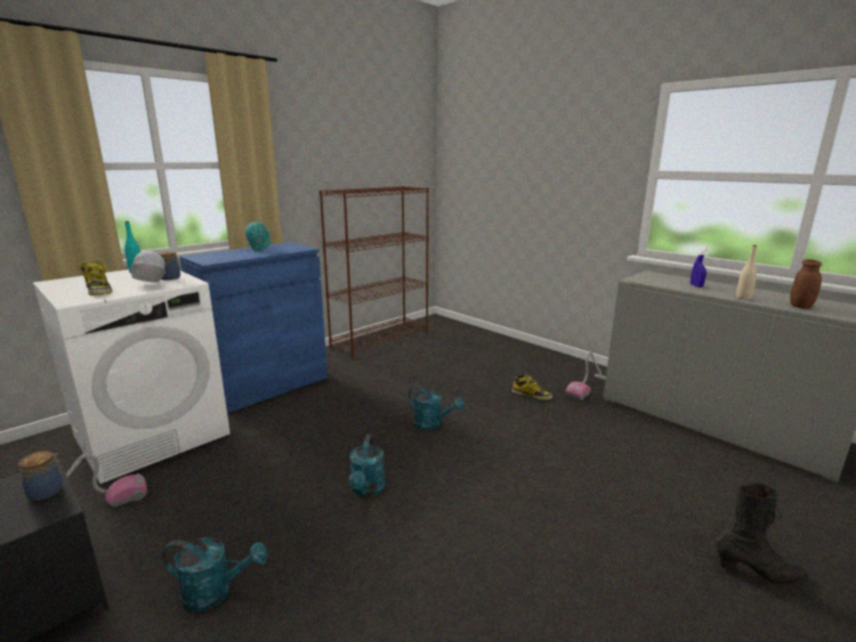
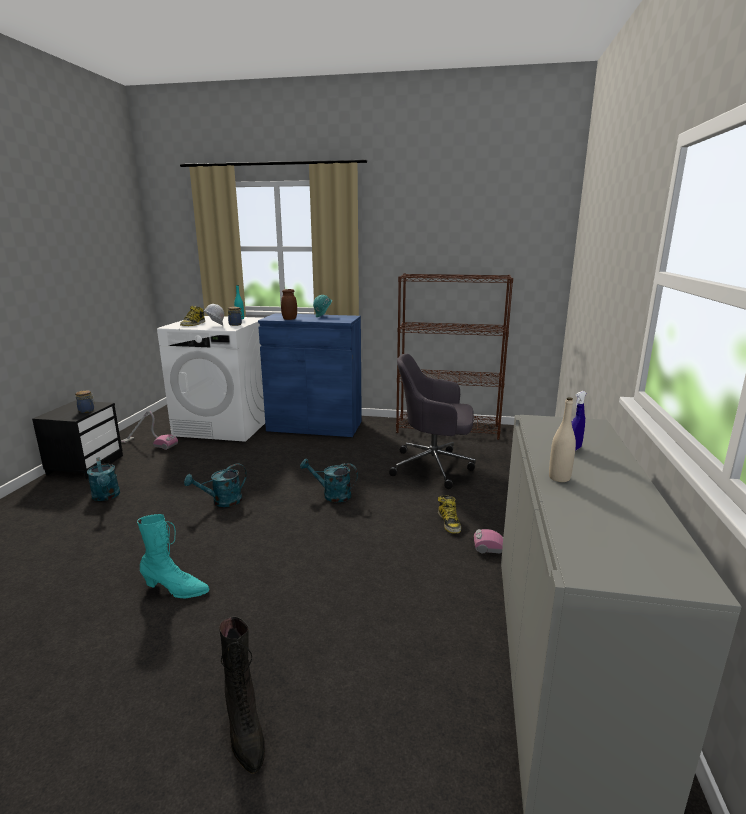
camera: 55 degrees right, 0 degrees up
turquoise watering can [408,385,465,431] -> turquoise watering can turned 105 degrees clockwise [300,459,358,502]
brown jar [790,259,822,309] -> brown jar moved to [281,289,297,320]
none -> turquoise boot [137,514,210,598]
none -> grey office chair [389,354,476,489]

